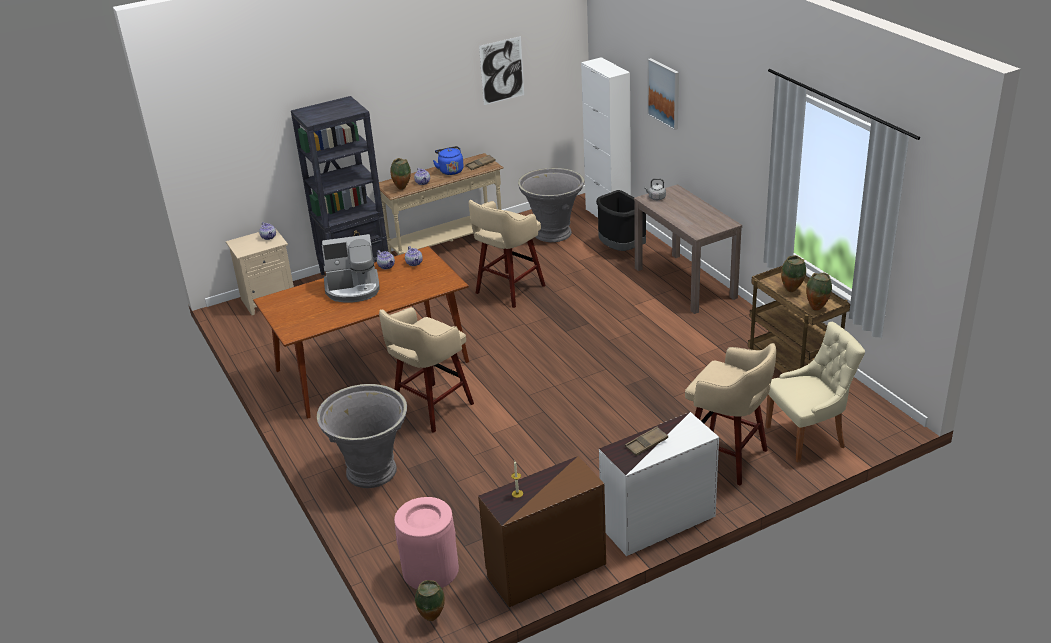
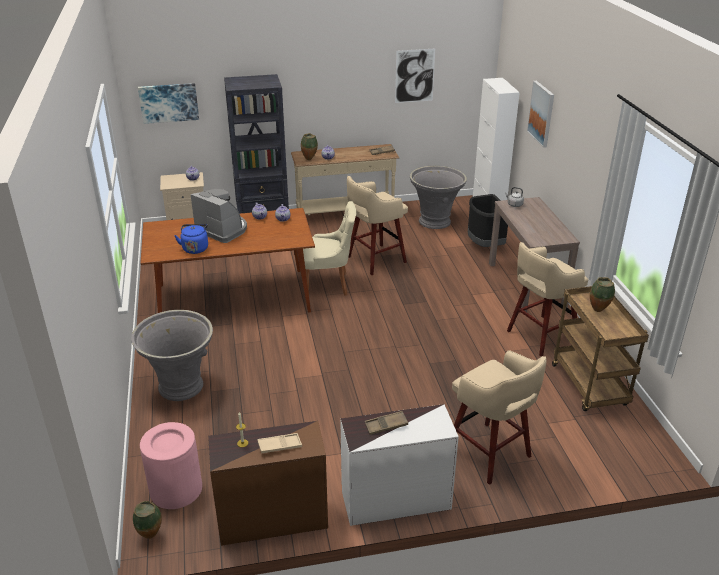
camera: 15 degrees right, 0 degrees up
coffee machine [322,234,380,302] -> coffee machine turned 150 degrees counterclockwise [191,189,247,243]
beige stool [379,307,474,433] -> beige stool moved to [507,242,588,356]
blue kettle [433,146,464,175] -> blue kettle moved to [174,224,208,254]
beige chair [766,322,865,463] -> beige chair moved to [303,201,356,296]
vase [806,272,832,311] -> none
none -> picture [138,83,199,124]
none -> beige tray [257,433,302,454]

